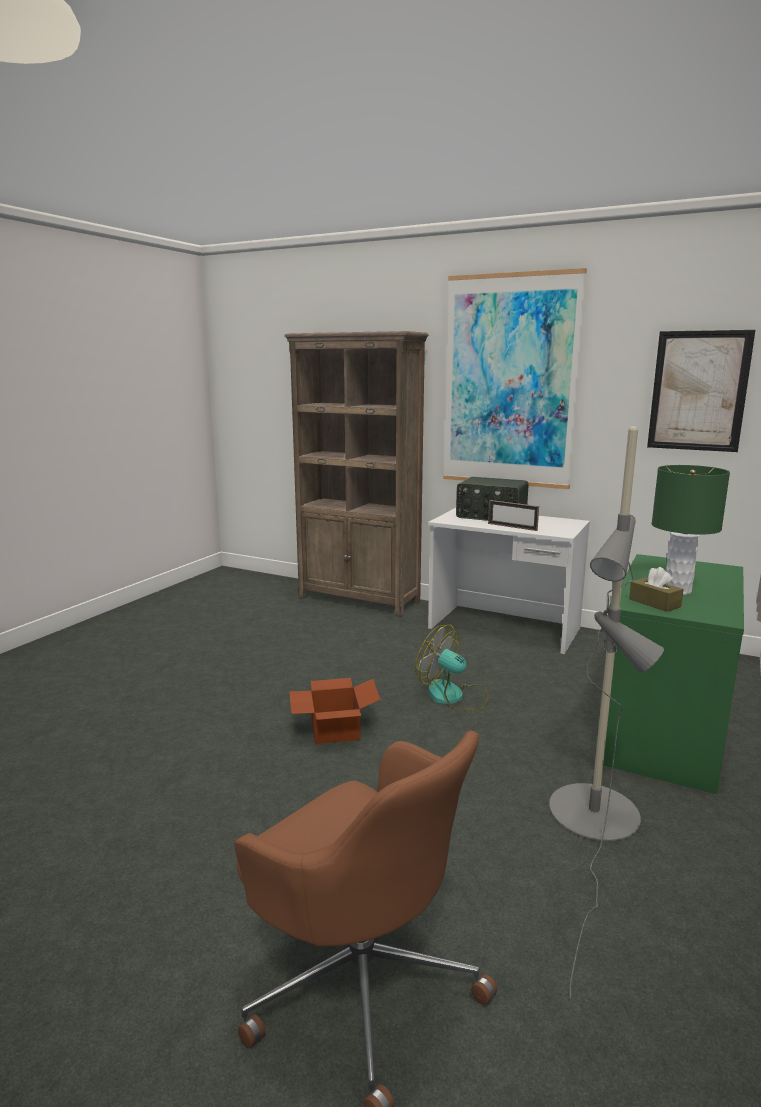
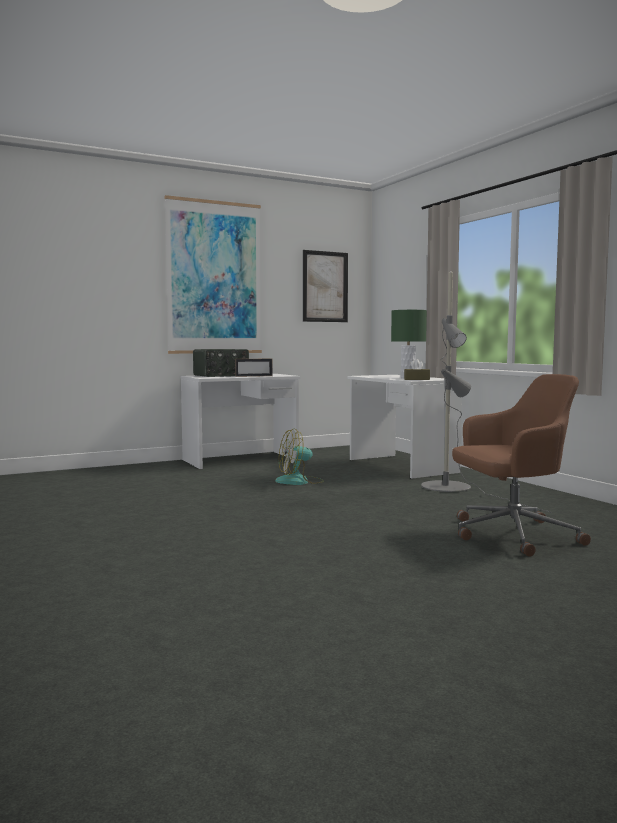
camera: 55 degrees left, 10 degrees down
brown bookcase [284,331,429,617] -> none
cardboard box [289,678,380,744] -> none
green desk [603,554,744,794] -> white desk [347,375,462,478]

